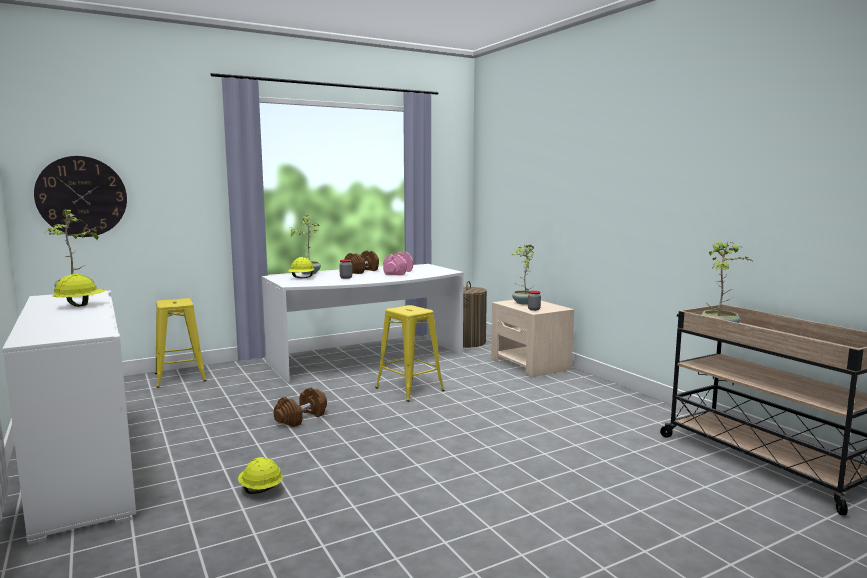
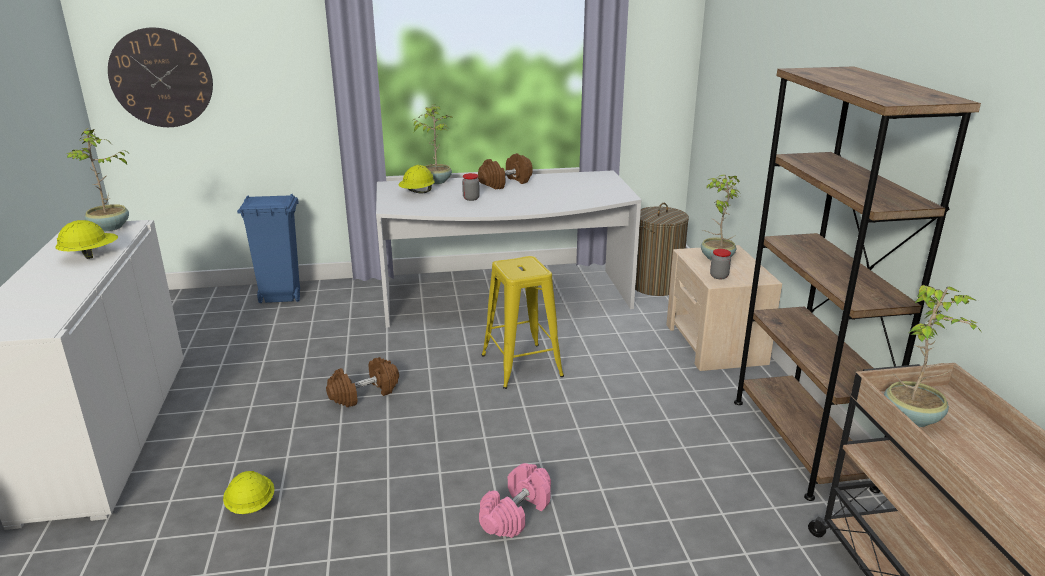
camera: 20 degrees right, 15 degrees up
yellow stool [155,298,207,388] -> blue trash can [237,194,300,303]
pink dumbbell [383,251,413,275] -> pink dumbbell moved to [479,463,551,538]
none -> brown bookcase [734,66,981,501]

